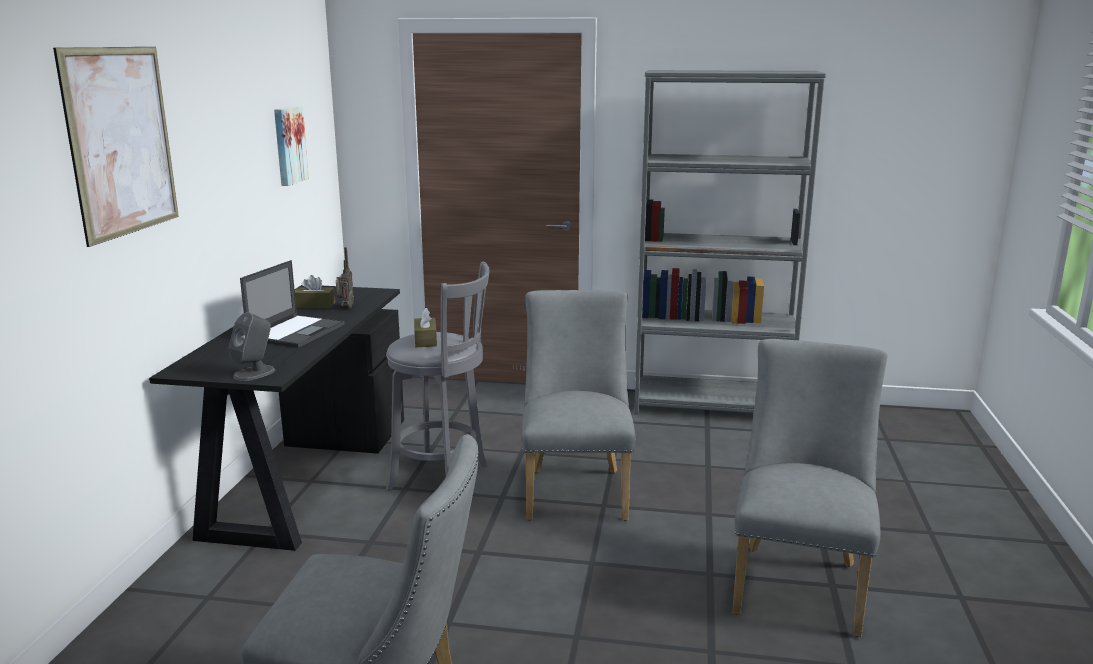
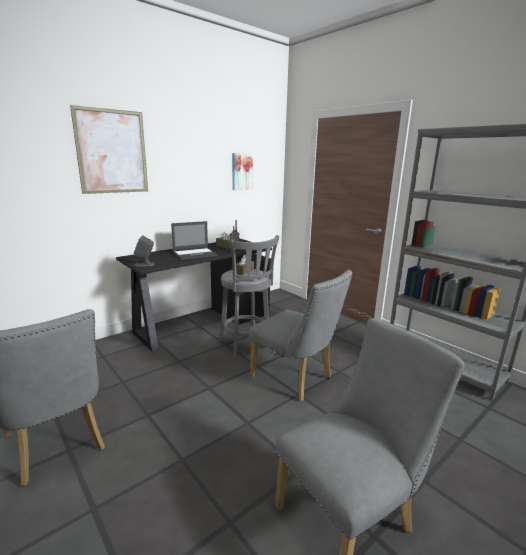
camera: 40 degrees right, 0 degrees up
grey chair [521,290,635,521] -> grey chair turned 90 degrees clockwise [249,270,353,401]

